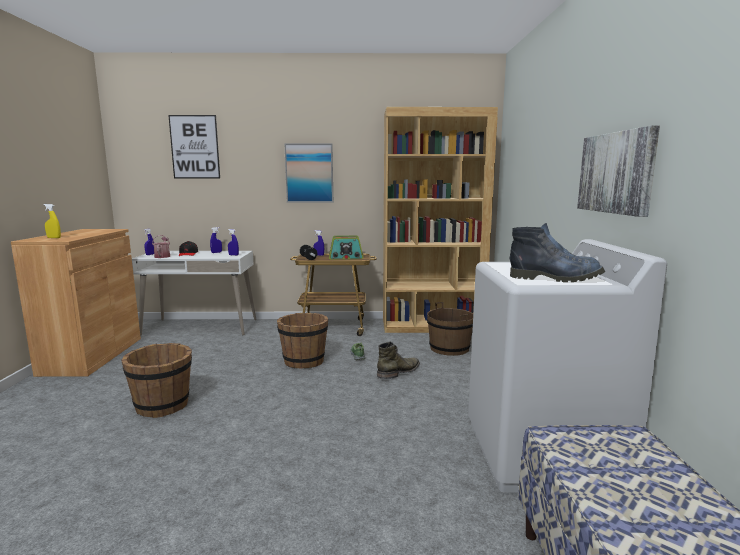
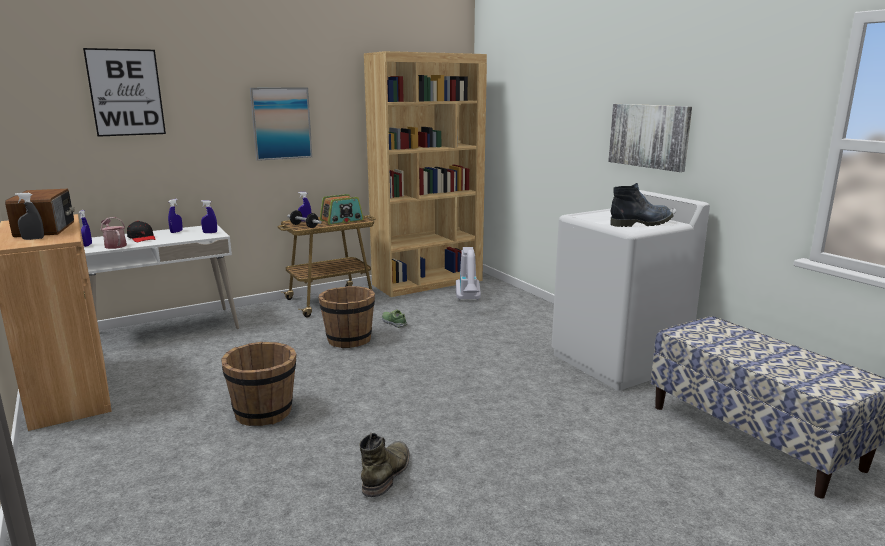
camera: 30 degrees left, 5 degrees up
yellow spray bottle [43,204,61,238] -> grey spray bottle [15,193,44,240]
green boot [377,341,420,379] -> green boot moved to [359,433,410,497]
brown bucket [427,302,473,356] -> vacuum cleaner [456,247,481,300]
none -> radio [5,189,75,237]

